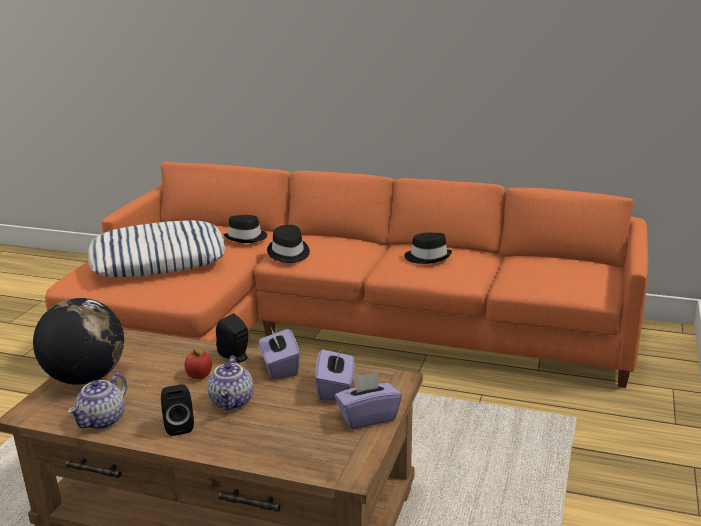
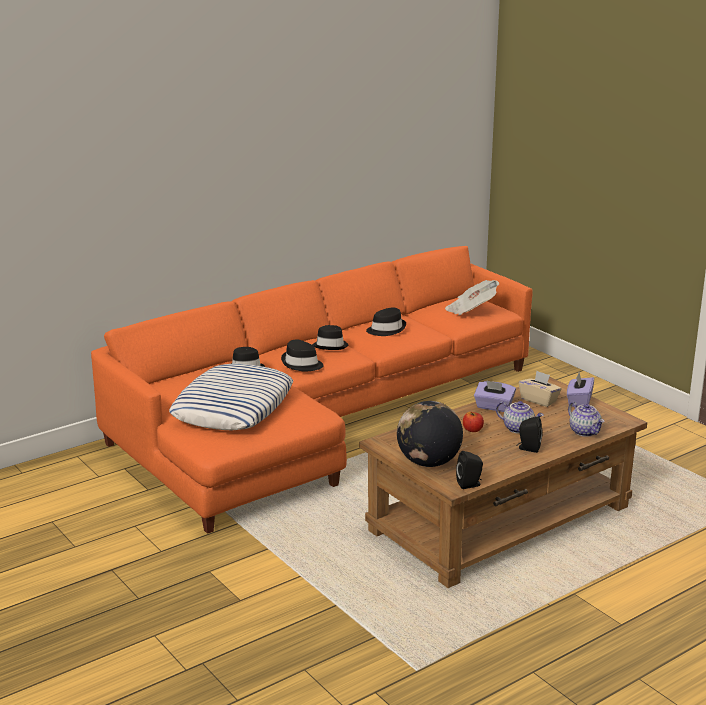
camera: 55 degrees left, 0 degrees up
teapot [68,373,127,429] -> teapot moved to [568,402,605,437]
black speaker [216,313,248,362] -> black speaker moved to [456,451,483,489]
purple tissue box [315,347,354,401] -> beige tissue box [519,371,561,407]
none -> black hat [312,325,348,350]
none -> newspaper [445,280,499,315]

